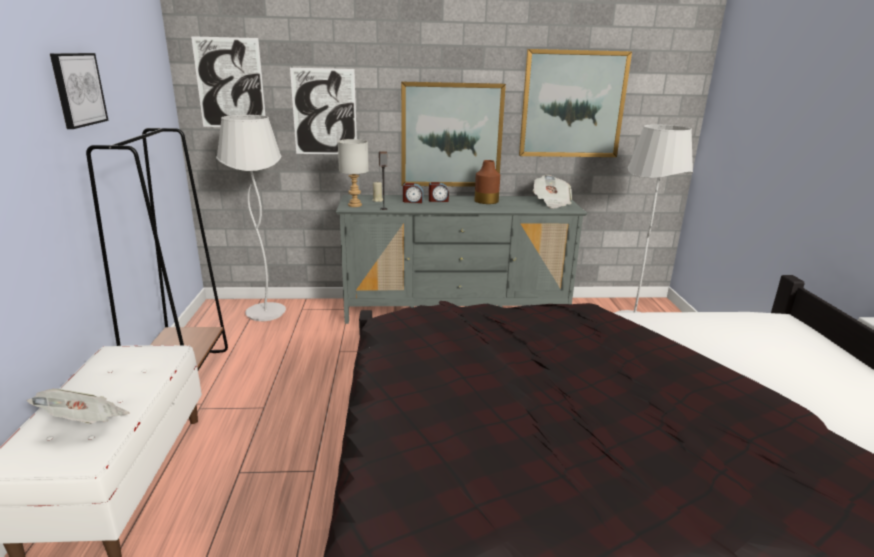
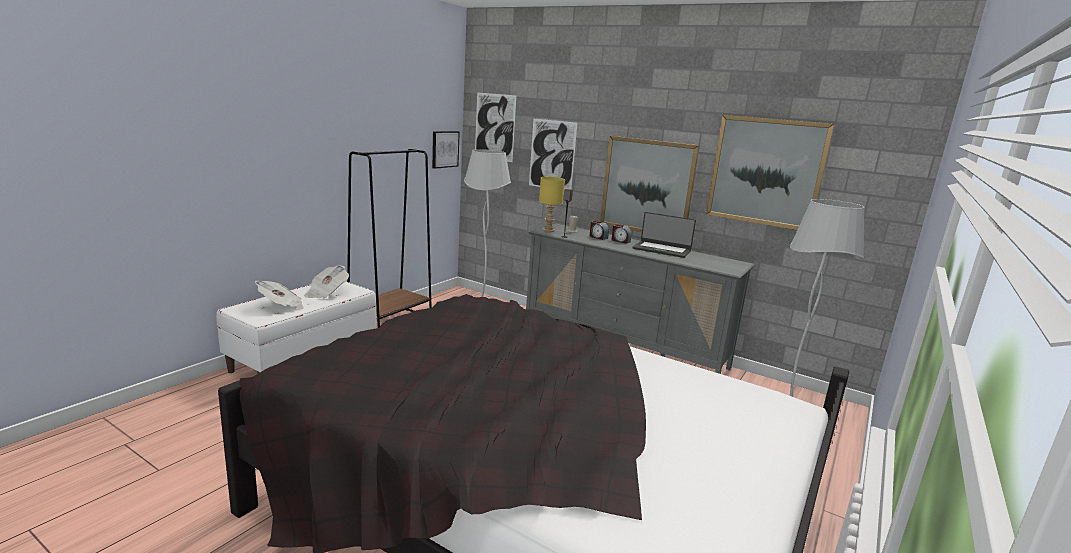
camera: 35 degrees right, 5 degrees down
picture [50,53,109,129] -> picture moved to [432,131,460,169]
grey table lamp [338,139,369,207] -> yellow table lamp [539,177,565,232]
brown vase [474,160,500,204] -> laptop [633,212,696,258]
newspaper [533,175,572,208] -> newspaper moved to [304,265,349,298]

